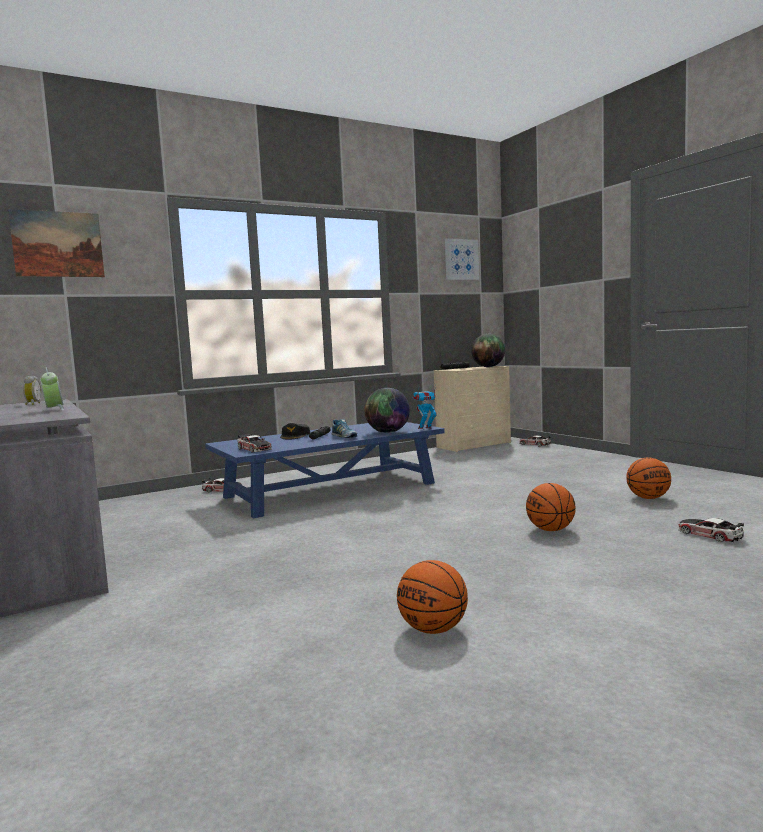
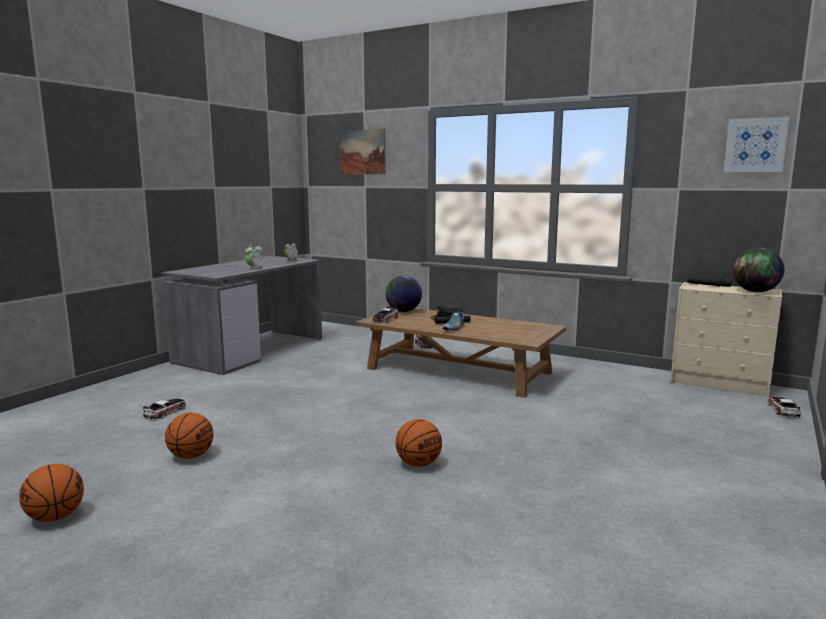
camera: 60 degrees right, 5 degrees up
blue coffee table [205,422,445,518] -> brown coffee table [356,308,566,398]
globe [364,388,410,433] -> globe moved to [386,275,422,312]
toy robot [413,385,437,430] -> none
basketball [626,457,671,499] -> basketball moved to [19,464,84,522]
toy car [678,518,744,542] -> toy car moved to [143,399,187,419]

